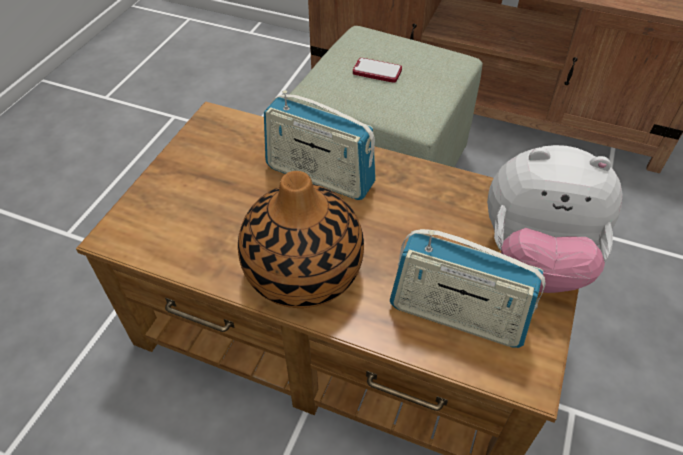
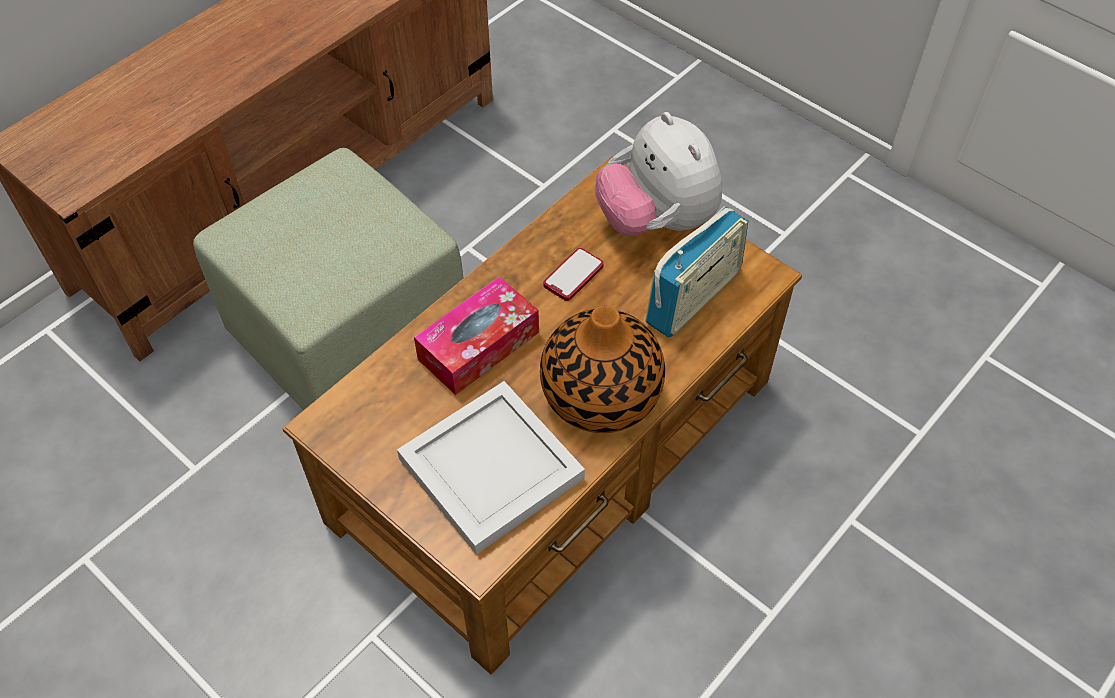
camera: 70 degrees left, 5 degrees up
radio [264,90,376,200] -> tissue box [414,276,539,395]
phone [353,58,402,83] -> phone moved to [543,248,604,301]
plush toy [487,145,622,293] -> plush toy turned 120 degrees clockwise [595,112,722,236]
none -> white tray [397,381,585,554]

